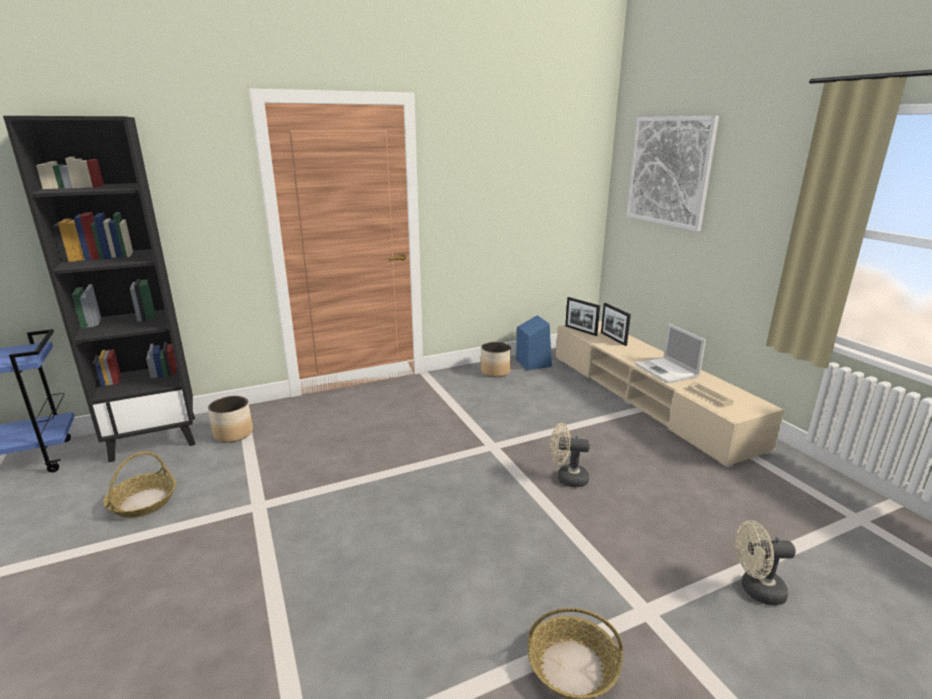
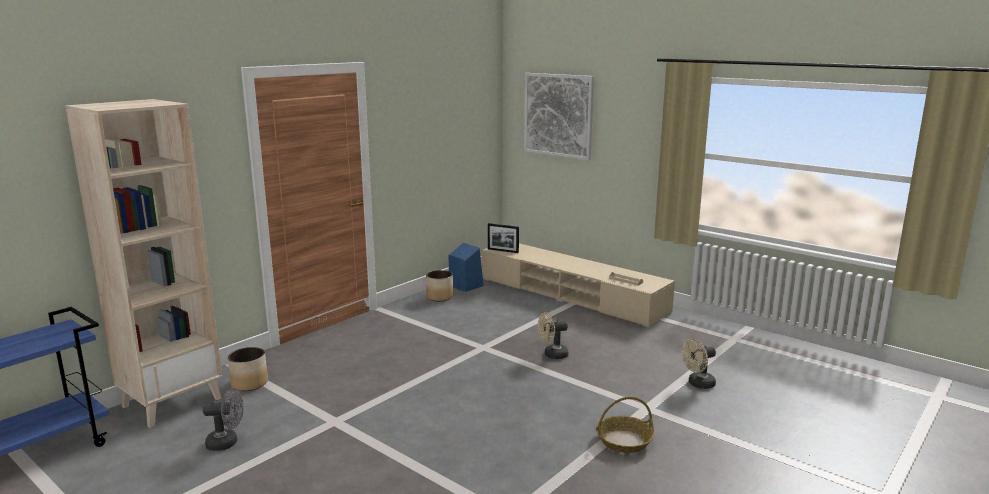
camera: 25 degrees left, 5 degrees down
black bookcase [3,116,195,463] -> beige bookcase [65,99,223,428]
basket [103,451,176,518] -> grey fan [203,388,244,451]
picture frame [601,303,631,346] -> none
laptop [635,324,706,383] -> none

